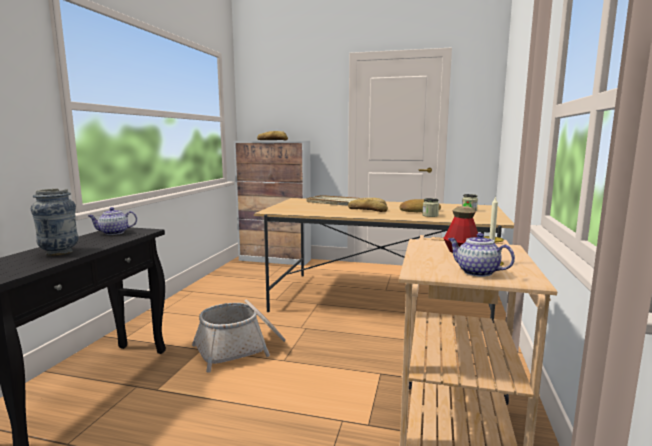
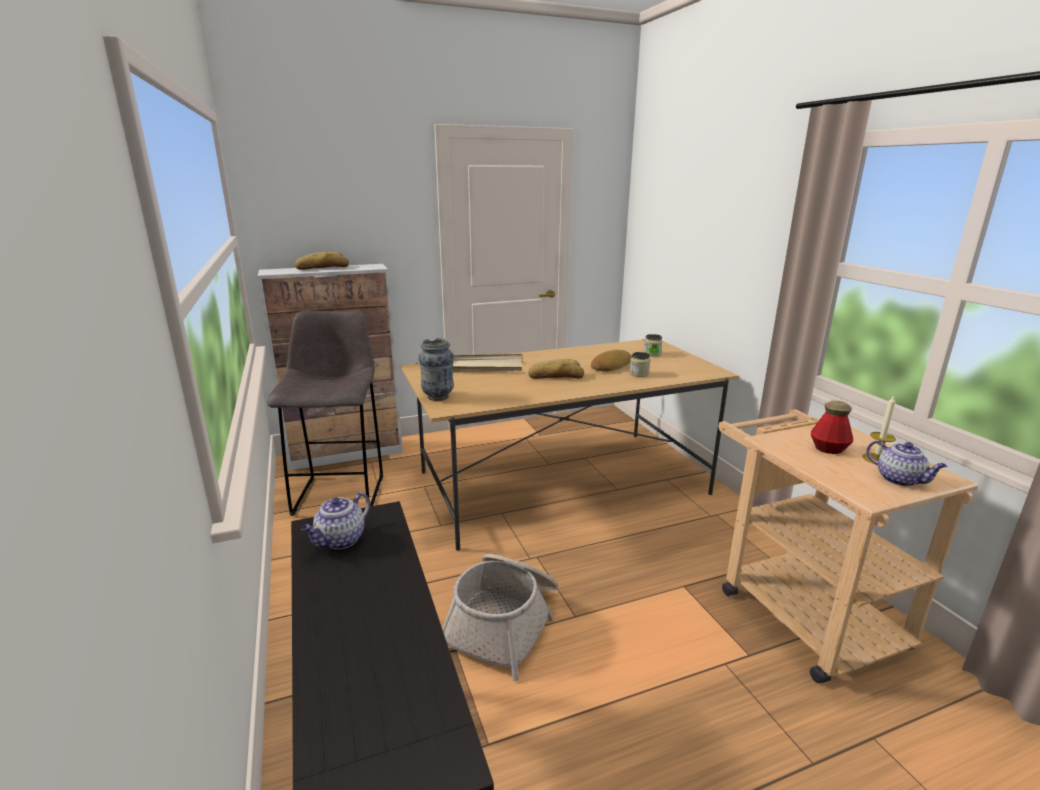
camera: 35 degrees left, 10 degrees up
vase [31,189,78,256] -> vase moved to [418,338,454,401]
teapot [448,233,515,277] -> teapot turned 135 degrees counterclockwise [867,440,947,486]
none -> grey stool [267,310,383,516]

